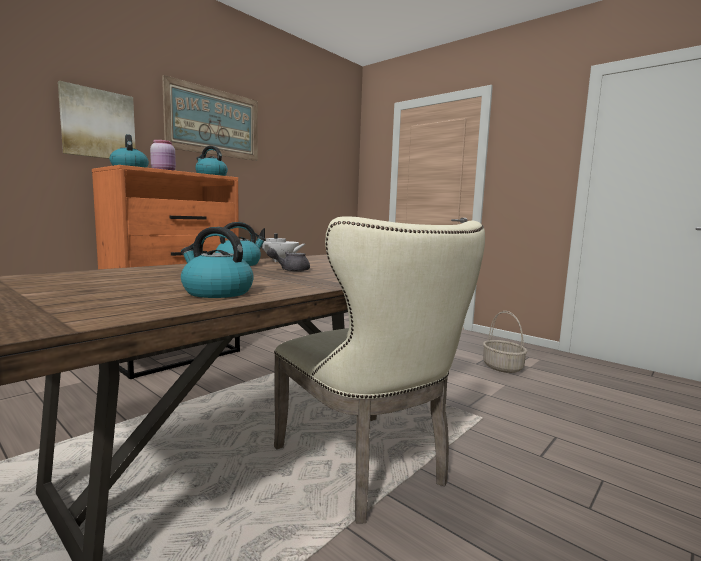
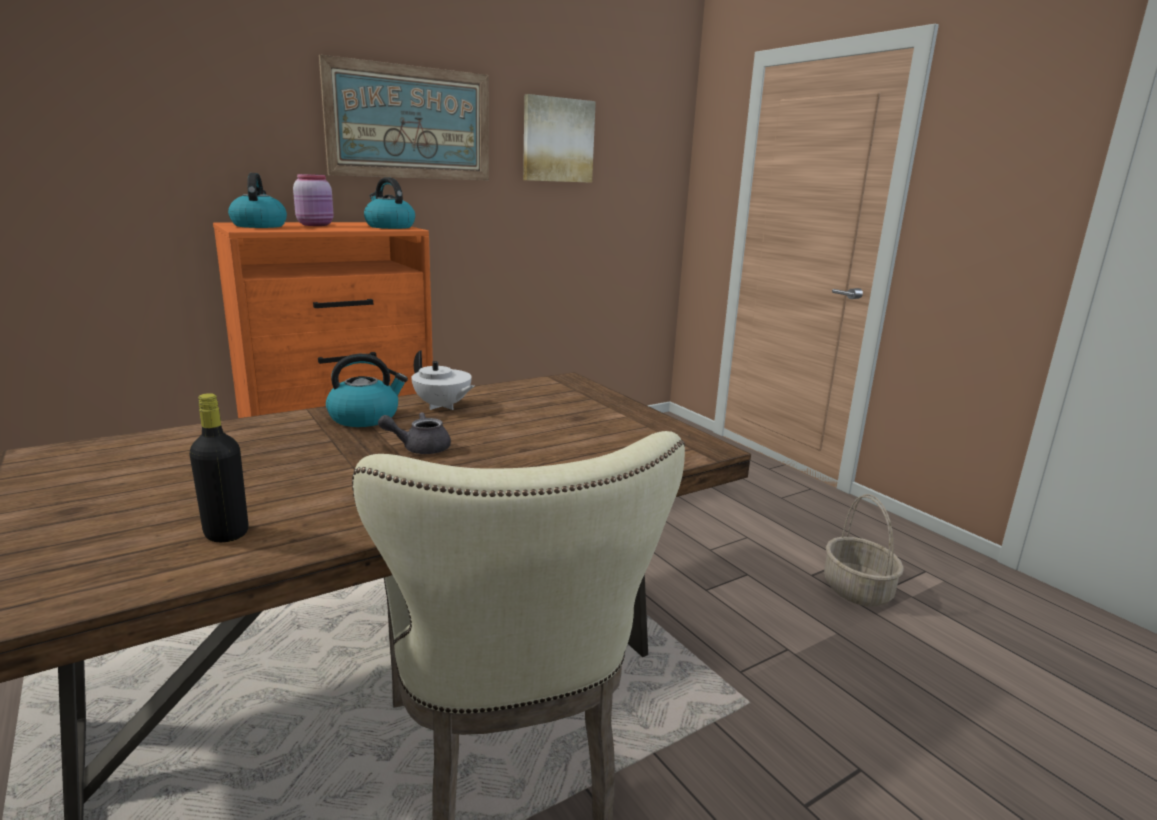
camera: 15 degrees right, 10 degrees up
picture [58,81,136,159] -> picture moved to [523,94,596,183]
kettle [181,227,254,298] -> black bottle [189,393,248,542]

